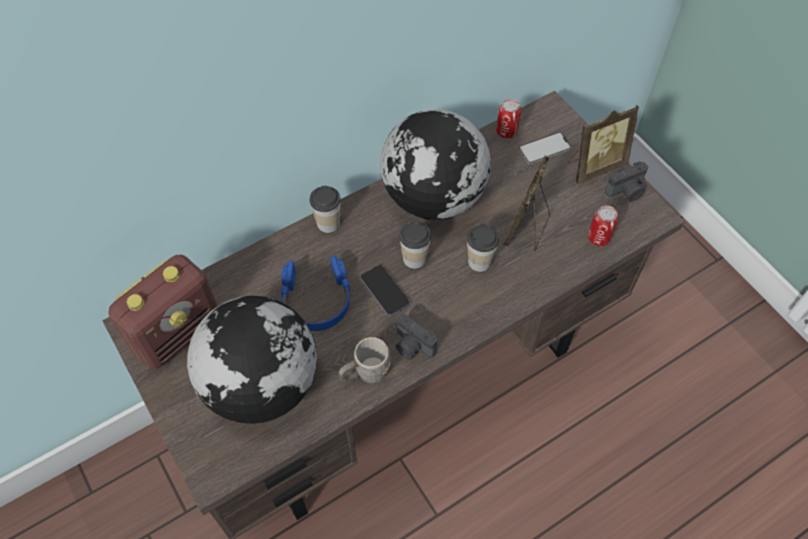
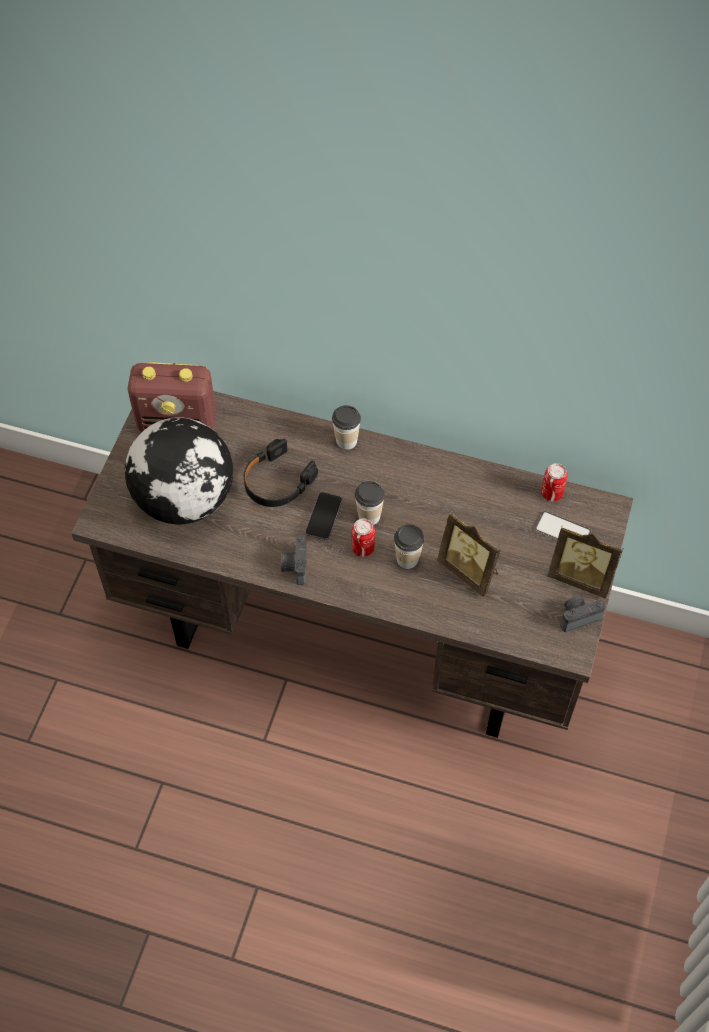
camera: 50 degrees right, 0 degrees up
blue headphones [281,256,350,331] -> black headphones [244,439,318,507]
grey mug [339,337,391,384] -> none
globe [380,109,491,220] -> none
picture frame [503,155,550,251] -> picture frame turned 120 degrees counterclockwise [437,512,501,597]
can [588,205,618,246] -> can moved to [352,519,375,557]
camera [605,161,648,202] -> camera turned 135 degrees clockwise [560,595,606,632]

